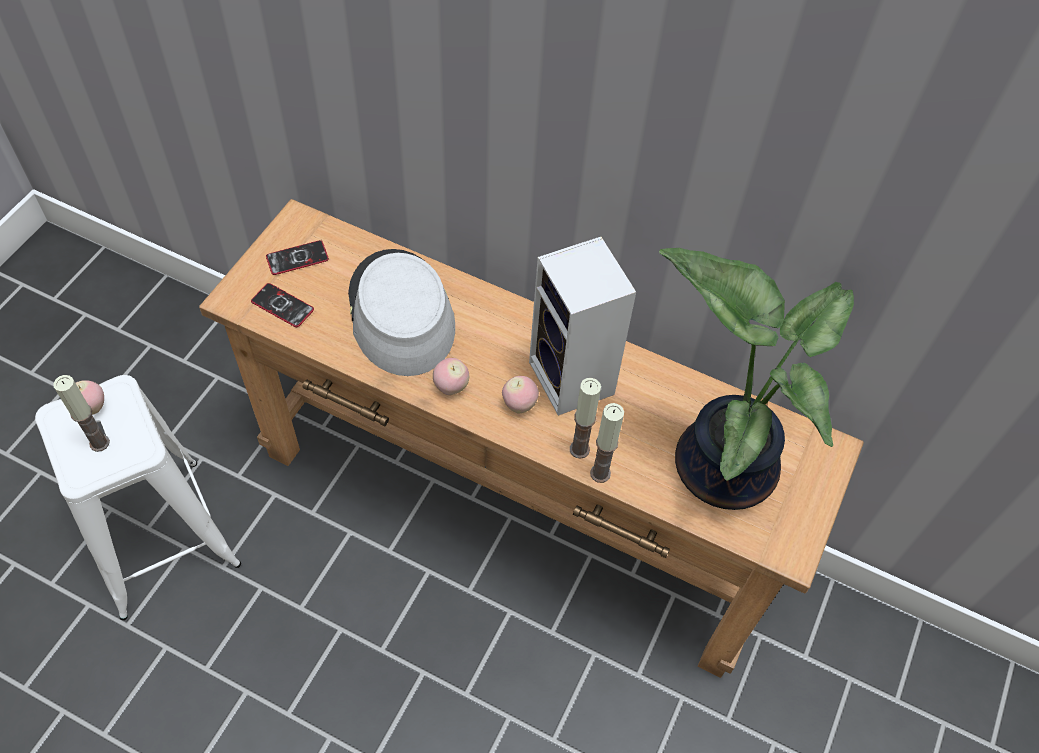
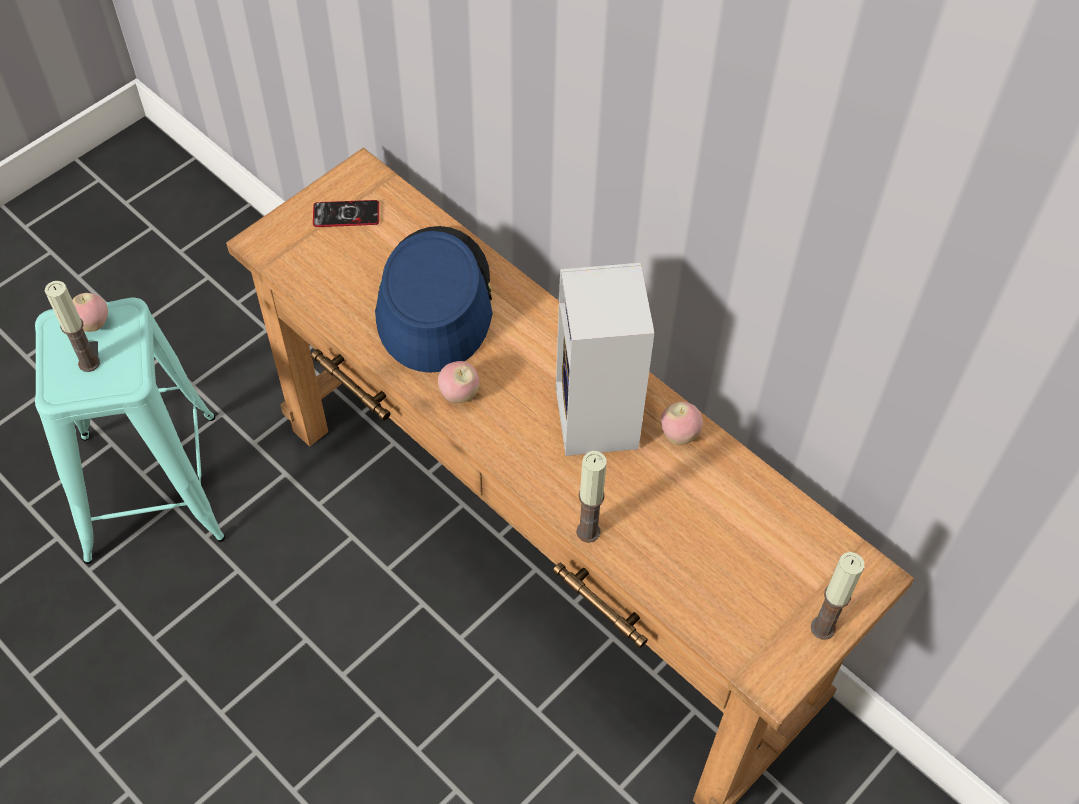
camera: 20 degrees right, 0 degrees up
white stool [35,375,241,620] -> turquoise stool [35,298,225,564]
phone [251,283,314,327] -> none
grey hat [348,249,455,376] -> blue hat [375,226,493,373]
apple [502,376,539,414] -> apple moved to [661,402,703,445]
candle [570,378,601,459] -> candle moved to [810,552,864,640]
potted plant [659,248,854,510] -> none

